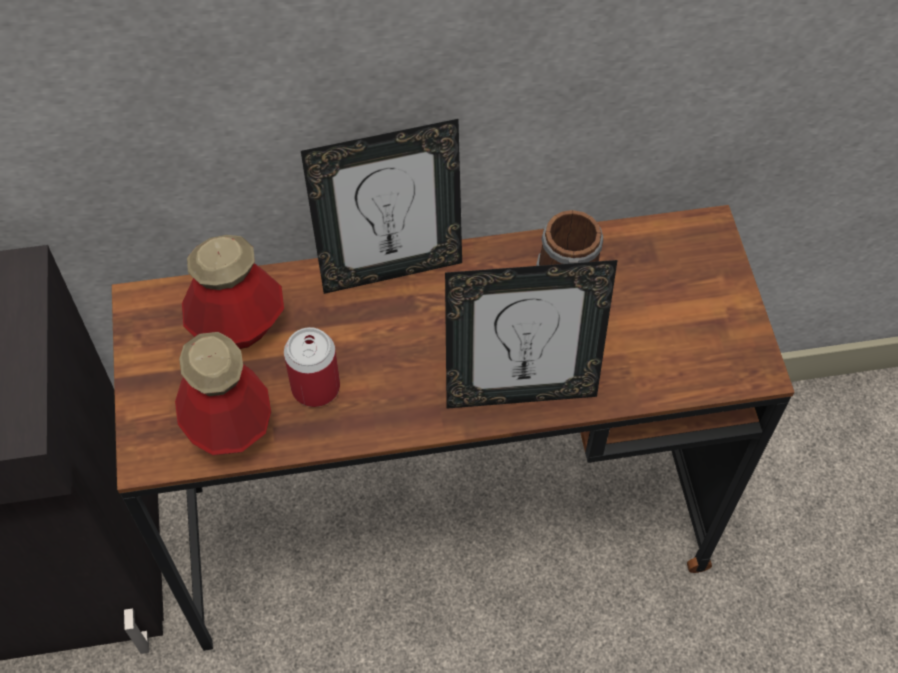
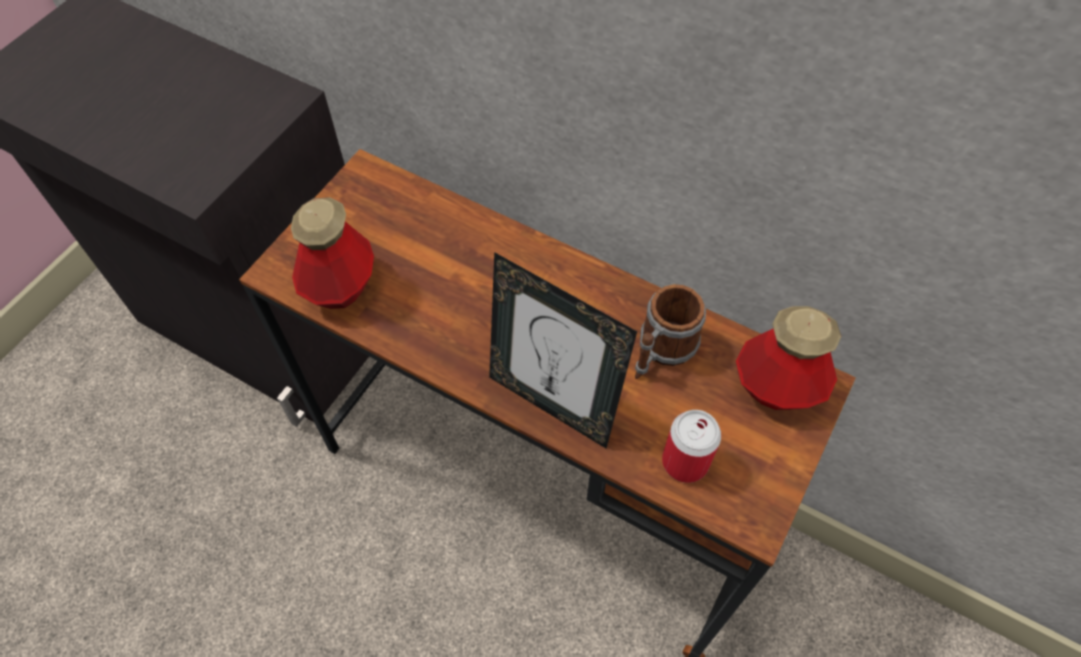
camera: 40 degrees right, 0 degrees up
bottle [182,235,284,349] -> bottle moved to [736,306,841,410]
can [284,327,340,407] -> can moved to [662,410,721,483]
picture frame [301,119,462,294] -> none

